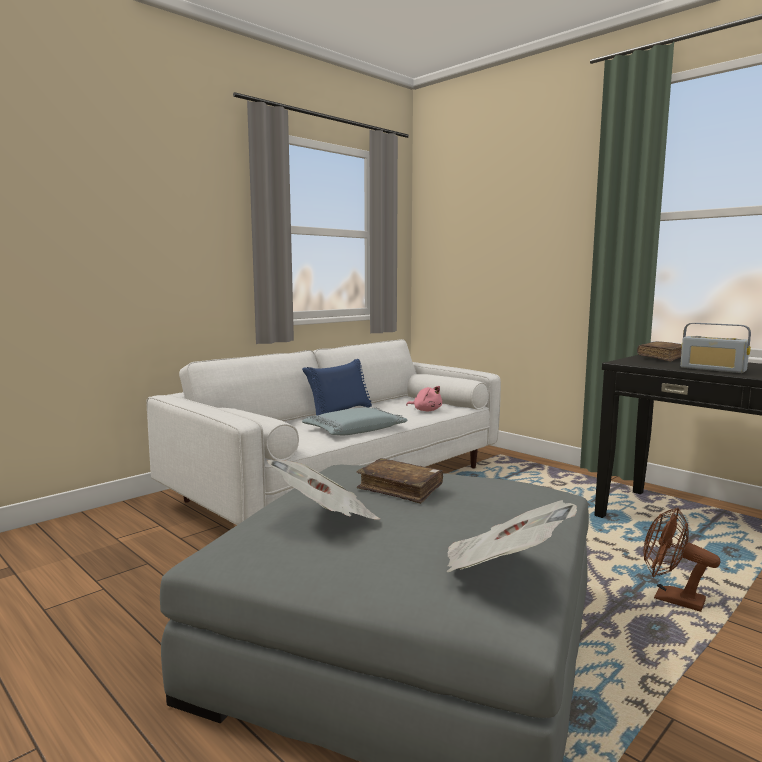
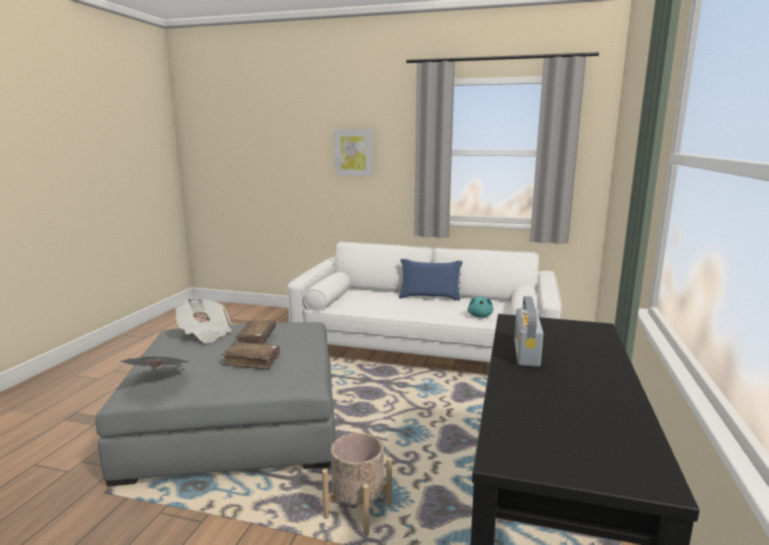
camera: 60 degrees right, 5 degrees up
blue pillow [302,408,408,435] -> none
pink plush toy [406,386,442,411] -> turquoise plush toy [467,297,493,318]
brown book [637,341,682,361] -> brown book moved to [222,342,280,370]
brown fan [643,507,721,612] -> beige planter [322,433,392,536]
none -> picture [334,130,373,176]

